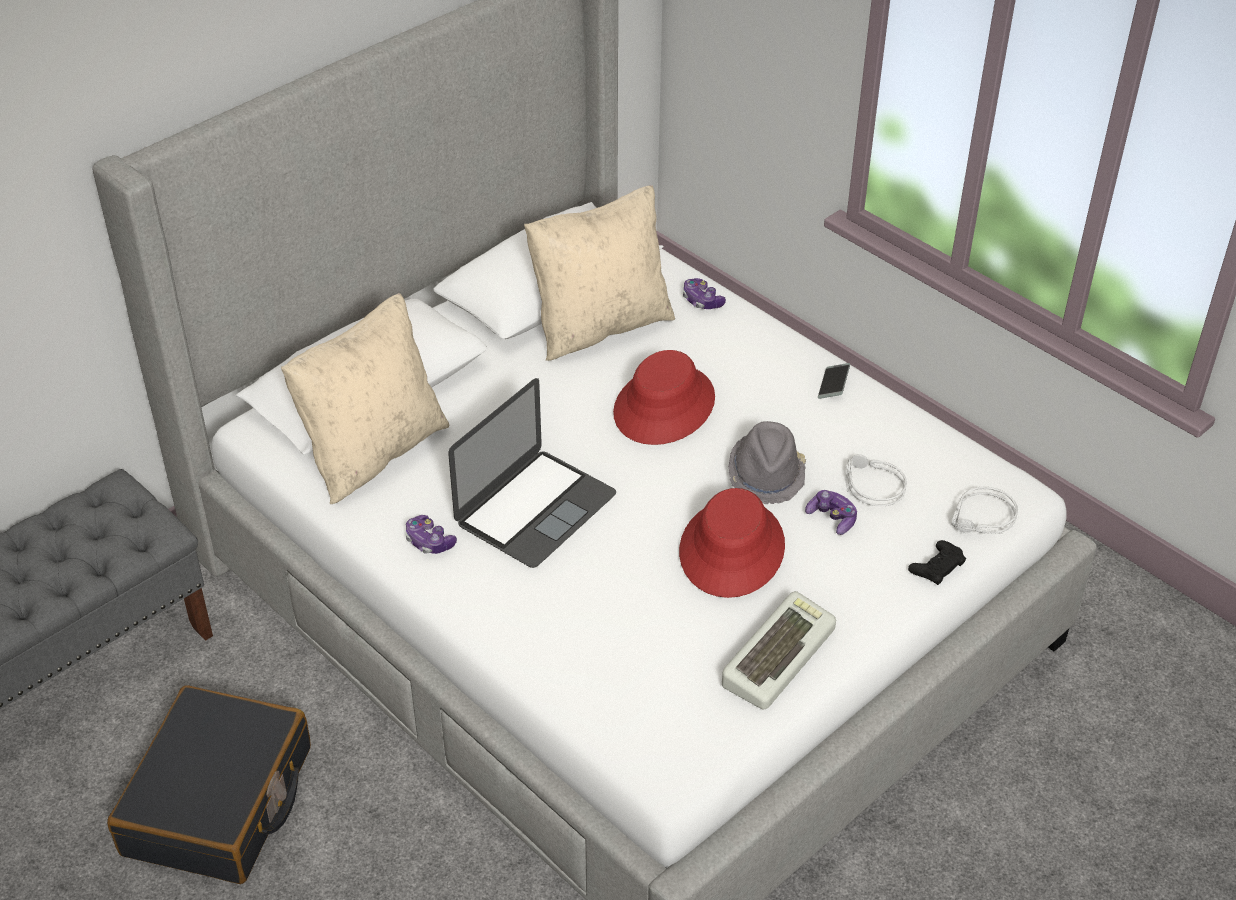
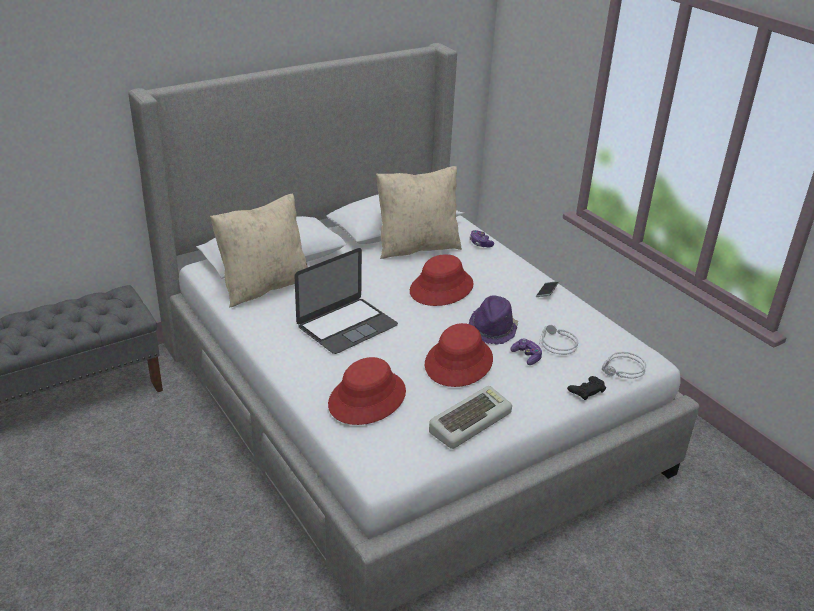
camera: 10 degrees right, 10 degrees down
black suitcase [107,685,311,884] -> none
game controller [406,515,457,554] -> none
grey hat [728,421,806,504] -> purple hat [469,295,518,344]
none -> red hat [328,357,406,425]

